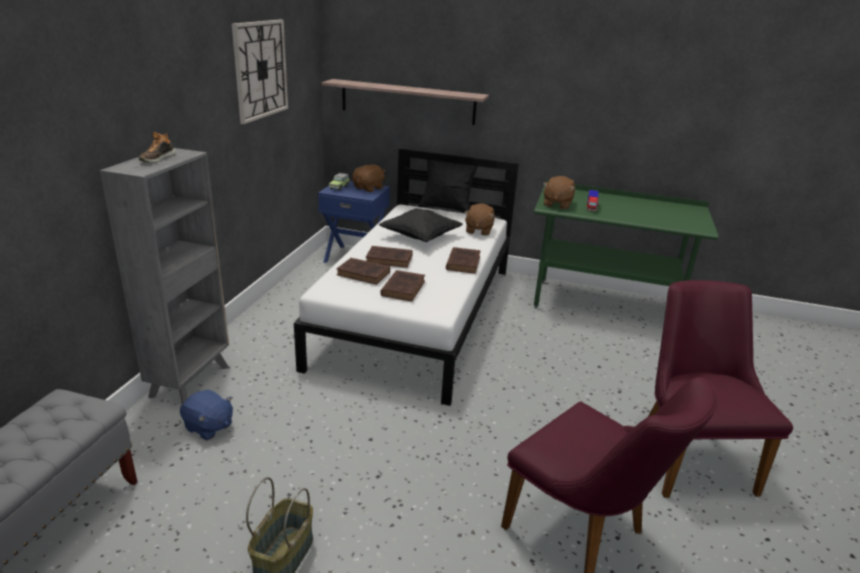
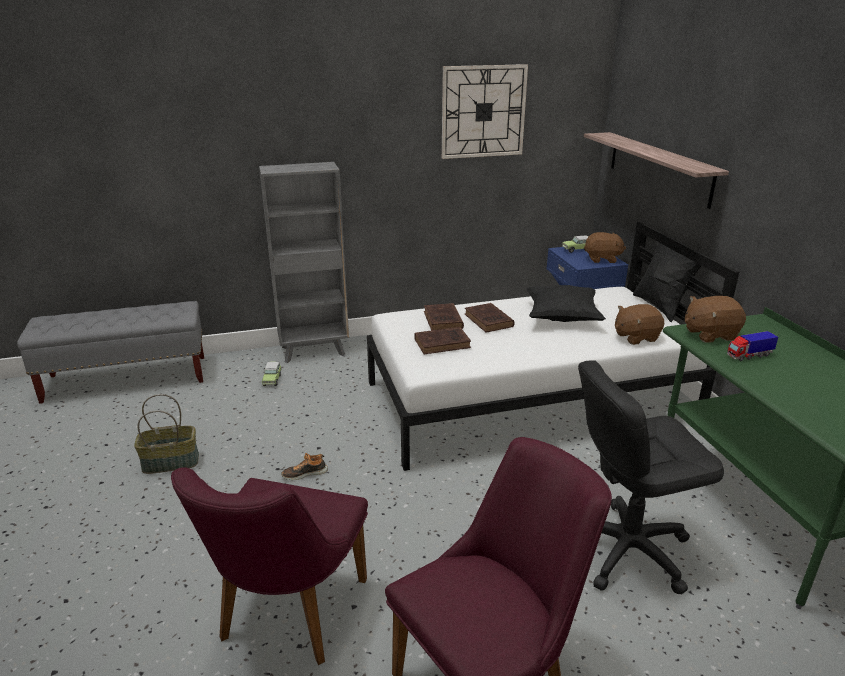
camera: 60 degrees right, 0 degrees up
shoe [139,132,176,162] -> shoe moved to [281,453,328,480]
blue plush toy [180,390,233,441] -> toy car [262,362,282,386]
brown book [446,247,480,274] -> none
none -> black office chair [578,360,724,595]

